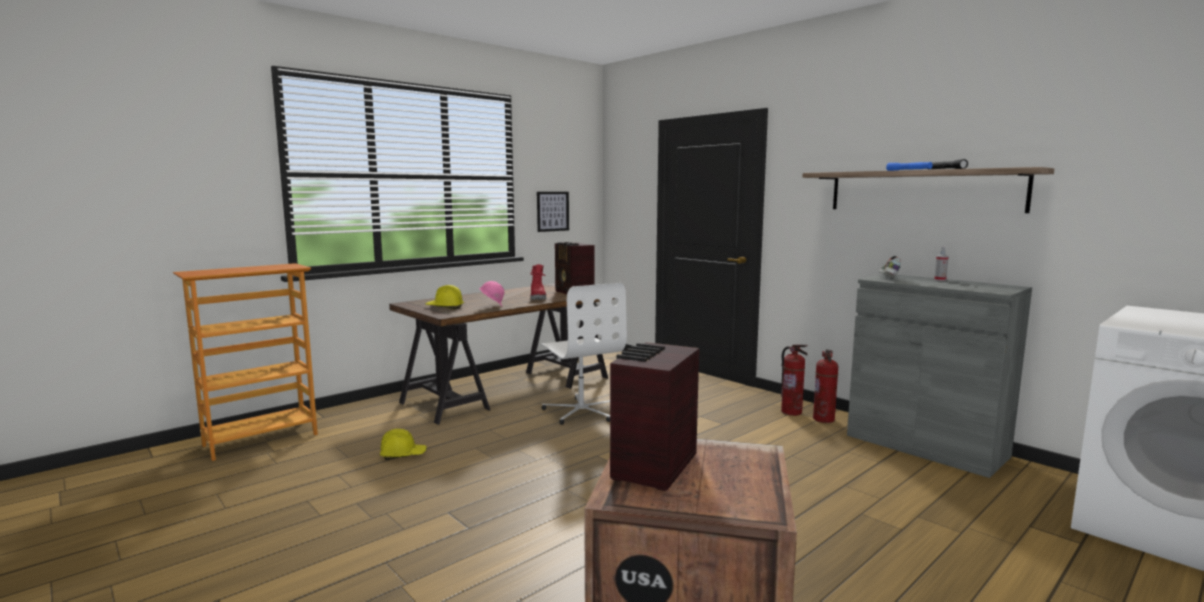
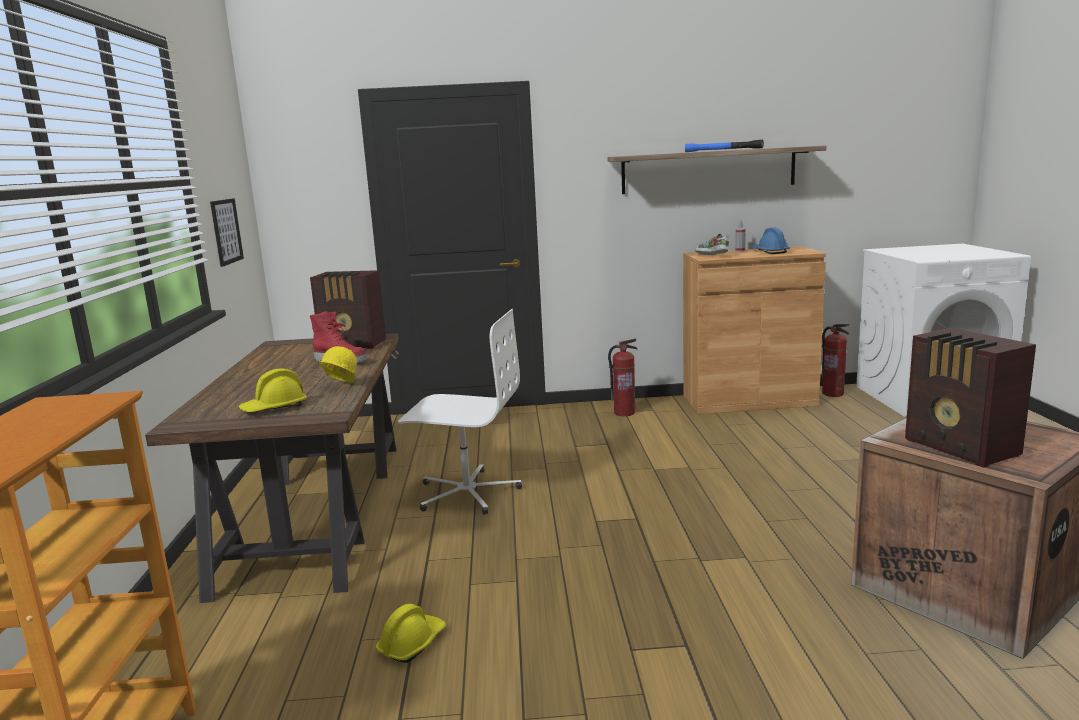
camera: 50 degrees left, 5 degrees up
pink hard hat [479,281,505,307] -> yellow hard hat [319,346,357,383]
fire extinguisher [813,350,838,423] -> fire extinguisher moved to [822,324,850,397]
grey cabinet [847,274,1032,478] -> brown cabinet [683,246,826,414]
none -> blue hard hat [751,227,790,254]

